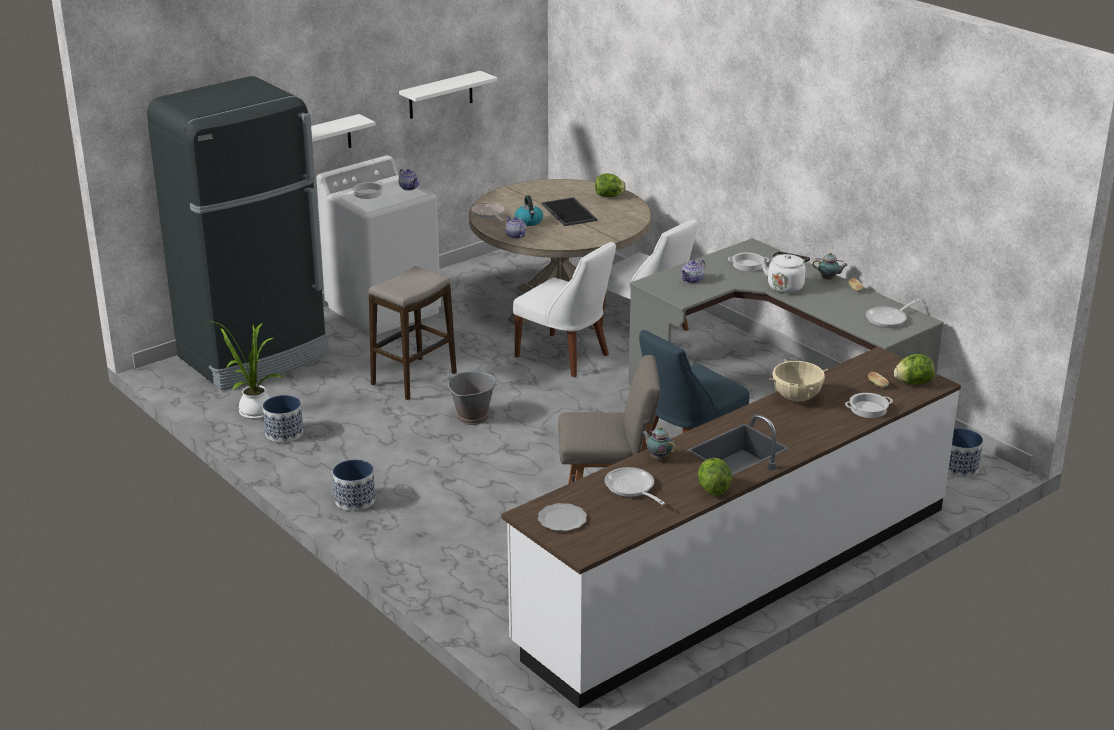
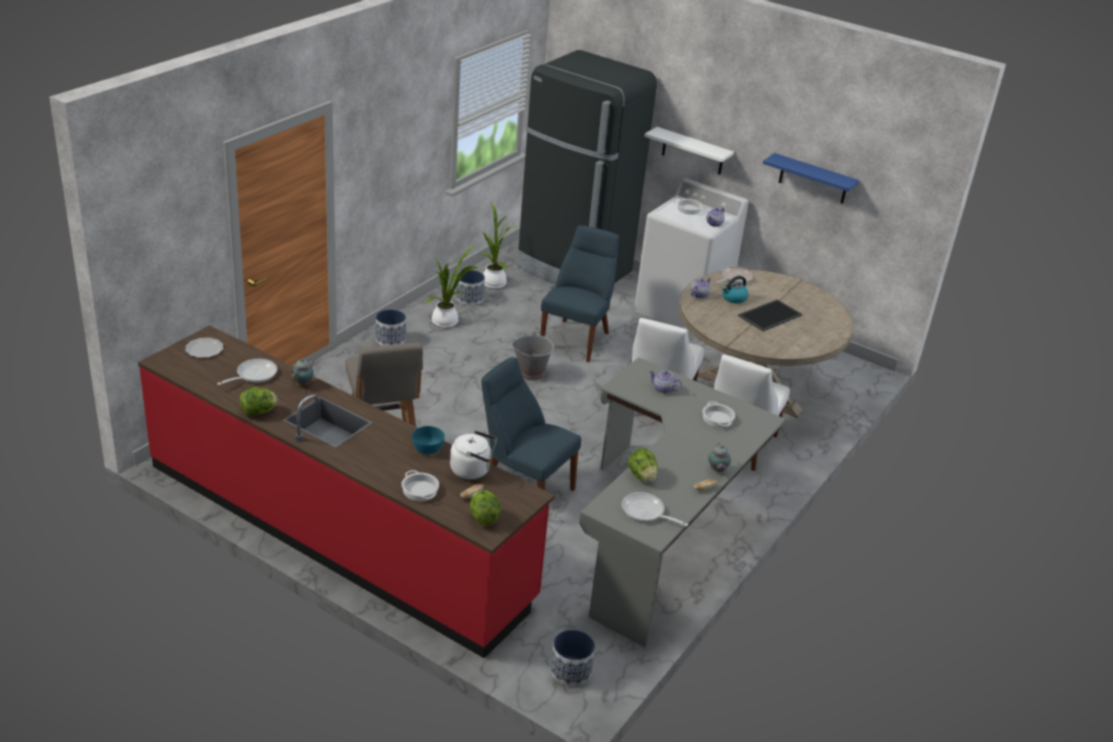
camera: 70 degrees right, 5 degrees up
stool [369,266,457,400] -> blue chair [540,225,619,362]
white shelf [399,71,497,119] -> blue shelf [763,153,859,204]
white counter [501,347,961,708] -> red counter [138,325,555,658]
lettuce [595,173,626,197] -> lettuce moved to [628,448,658,482]
white kettle [762,251,810,293] -> white kettle moved to [450,431,497,479]
beige cooking pot [769,359,828,402] -> turquoise bowl [412,426,445,454]
none -> potted plant [425,246,477,328]

